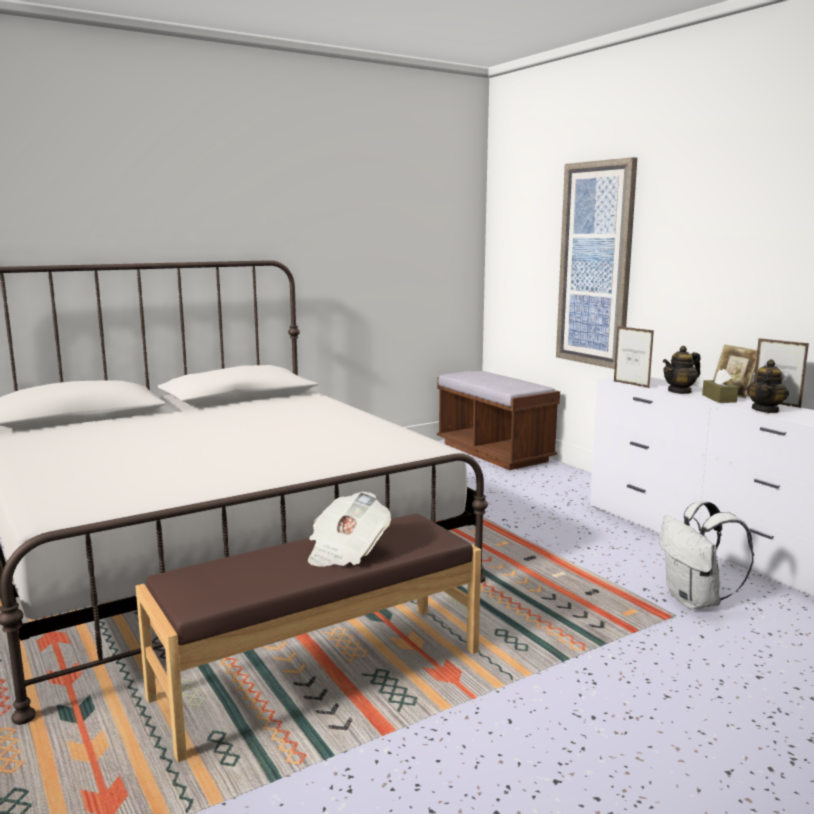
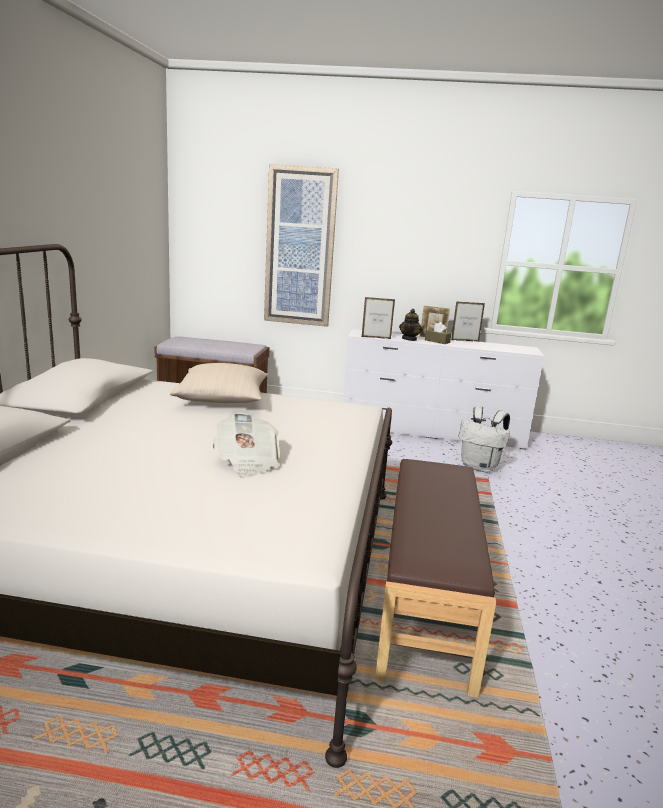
camera: 50 degrees left, 5 degrees up
newspaper [308,492,391,567] -> newspaper moved to [212,412,280,478]
teapot [746,359,789,413] -> none
none -> beige pillow [170,363,268,403]

